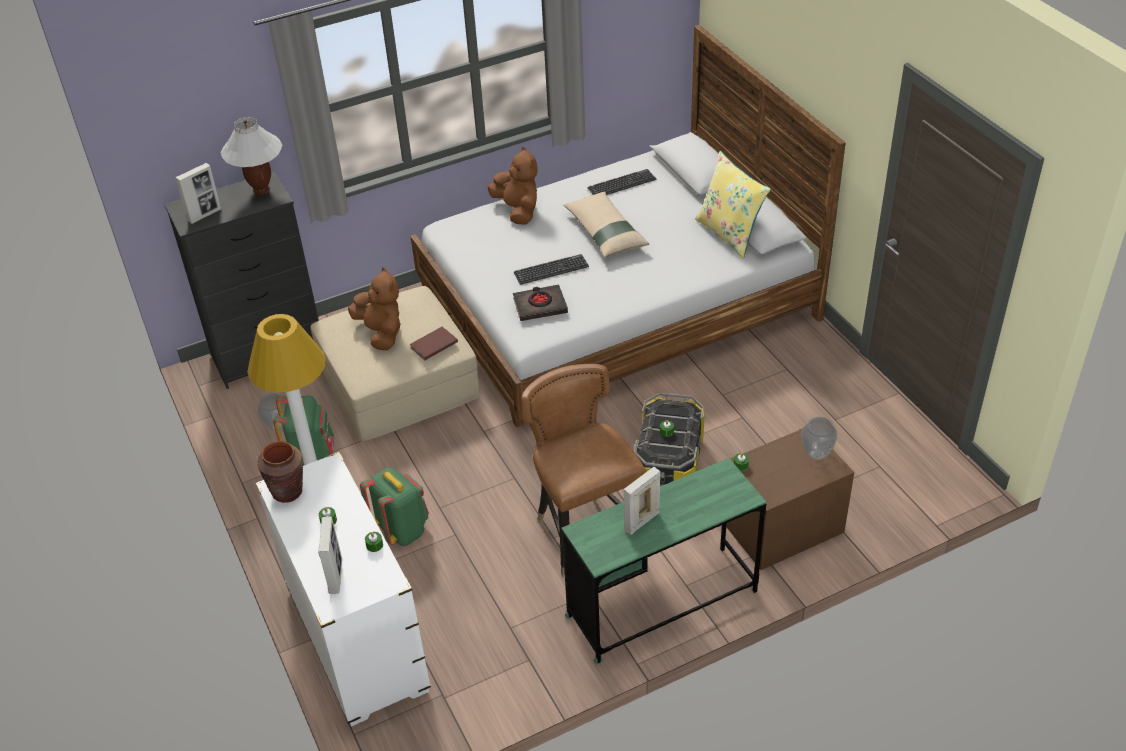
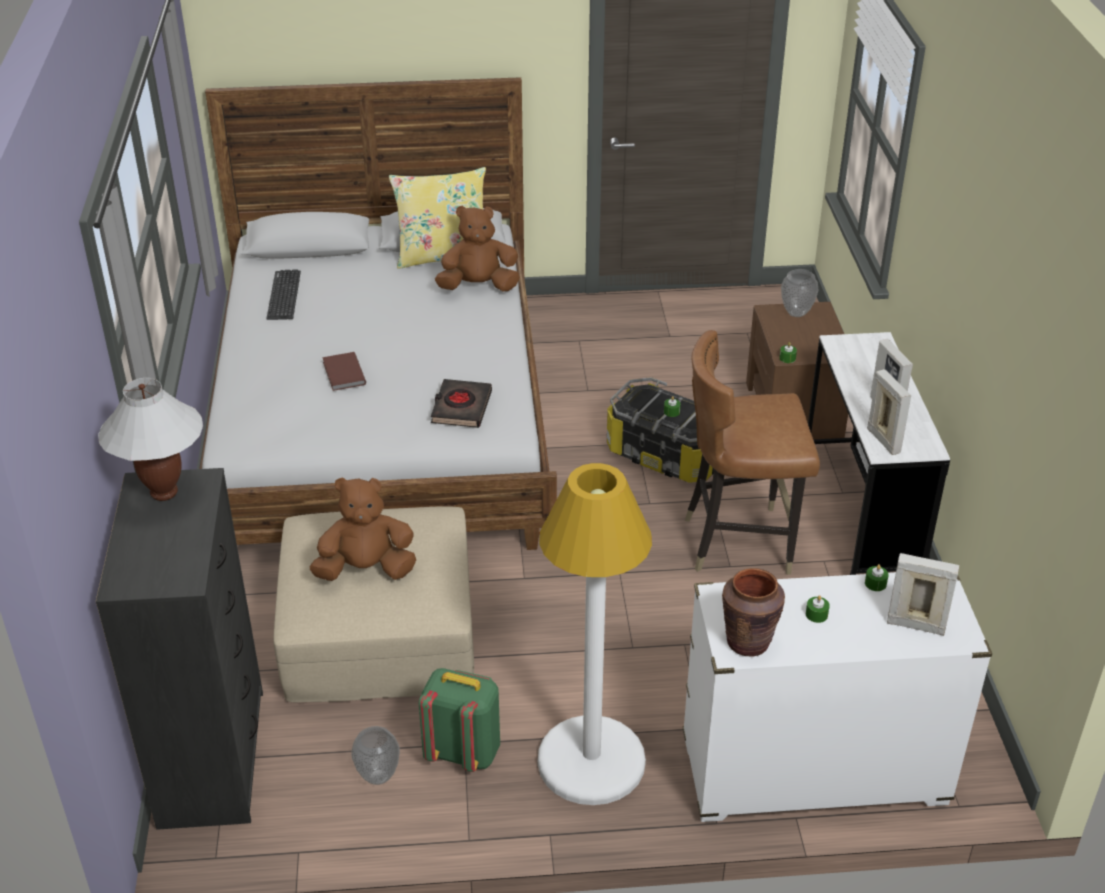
camera: 70 degrees left, 5 degrees down
picture frame [175,163,221,224] -> picture frame moved to [867,369,911,455]
green backpack [360,468,429,546] -> none
brown book [409,327,458,360] -> brown book moved to [322,352,366,391]
brown plush toy [487,147,538,225] -> brown plush toy moved to [435,205,520,291]
keyboard [514,254,589,285] -> none
green desk [562,458,766,664] -> white desk [808,332,950,575]
beige pillow [563,192,649,258] -> none

